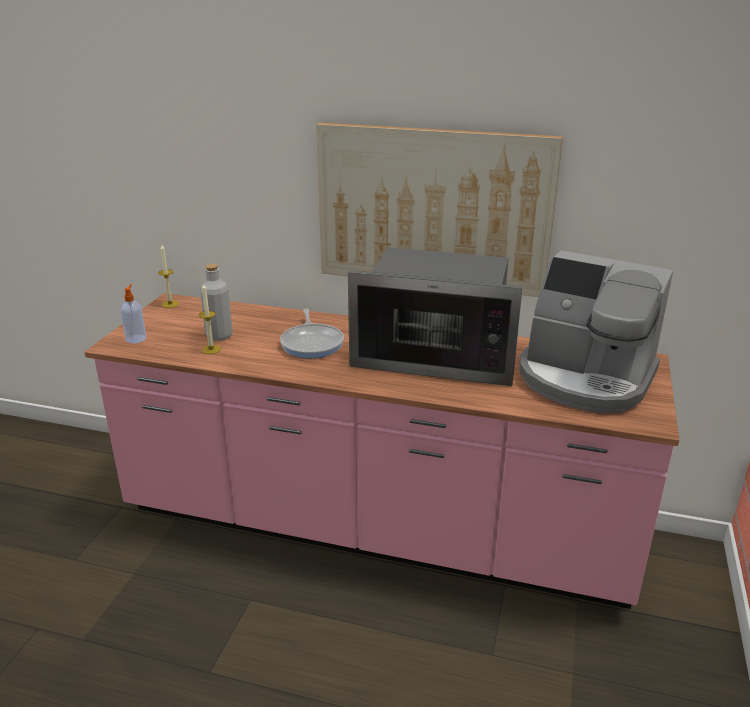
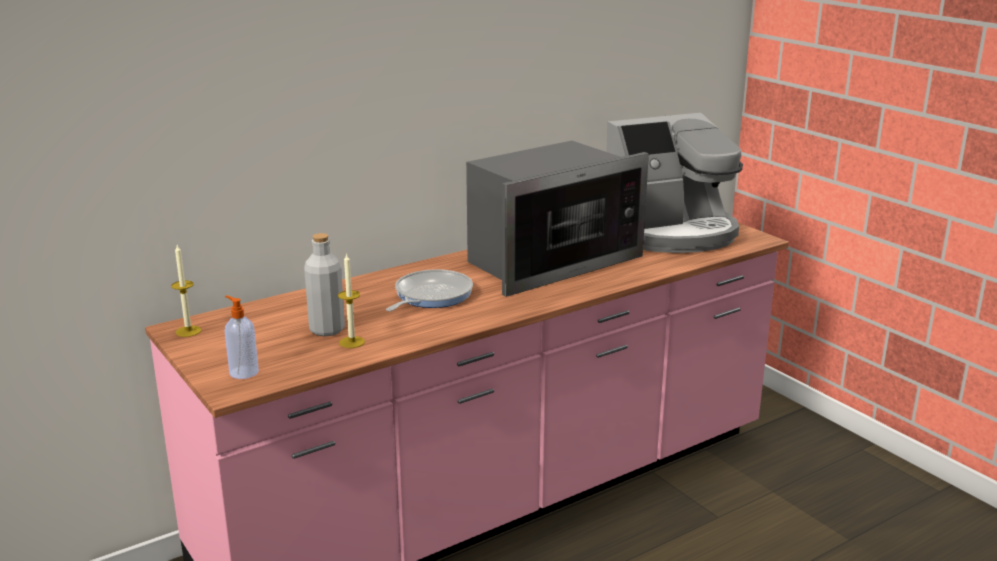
camera: 50 degrees left, 5 degrees down
frying pan [280,309,344,358] -> frying pan turned 90 degrees counterclockwise [386,269,473,311]
picture [316,123,563,297] -> none

